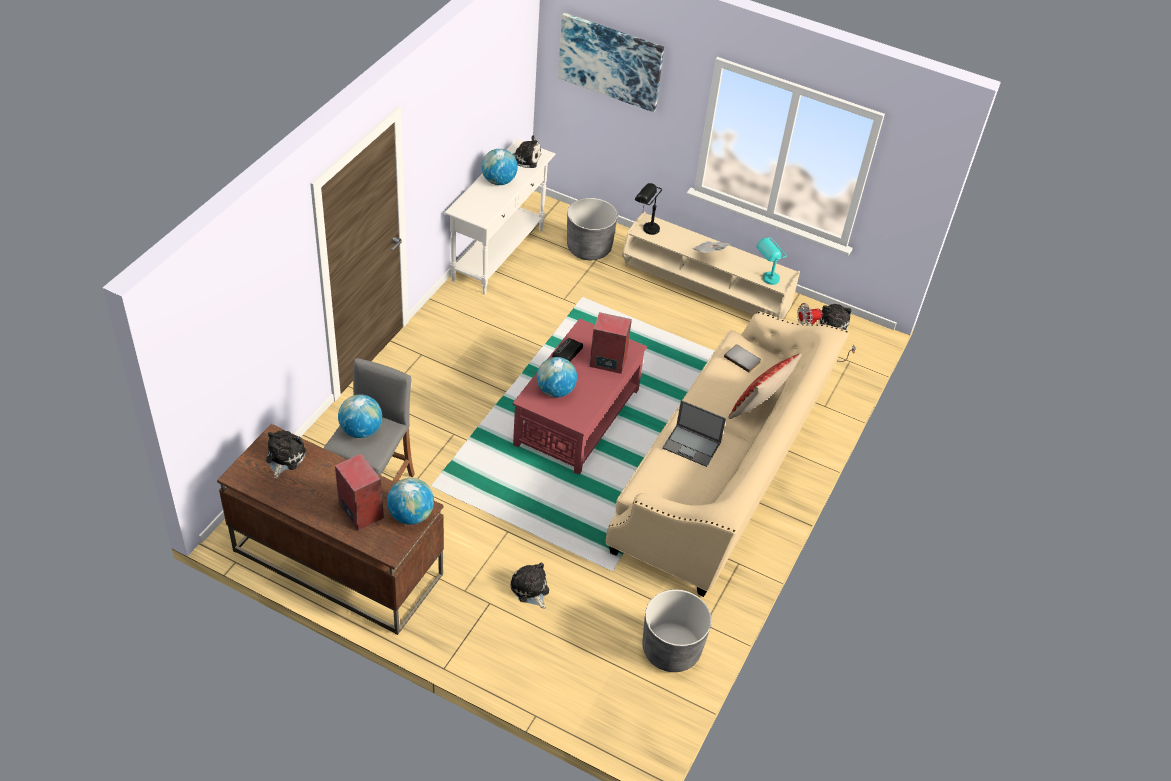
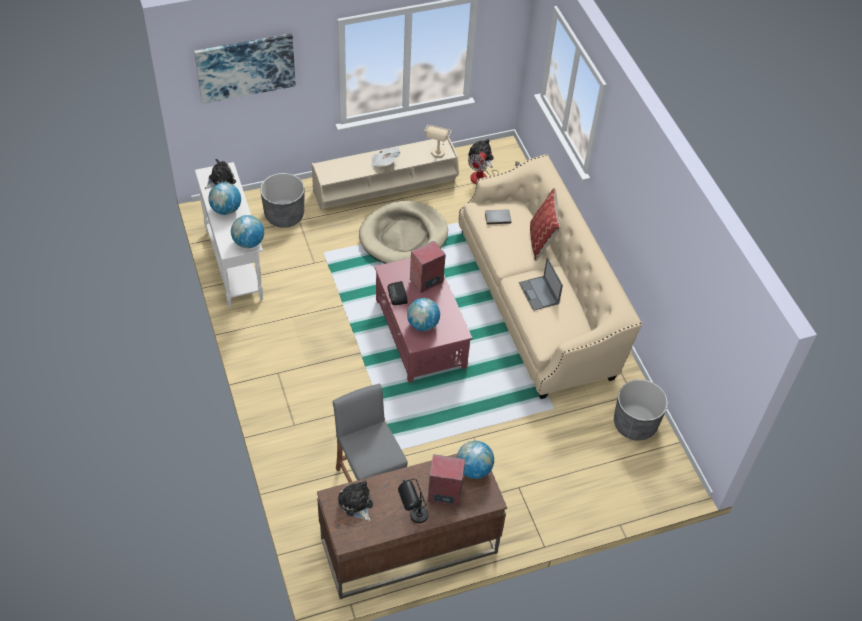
camera: 45 degrees left, 5 degrees up
globe [338,394,382,438] -> globe moved to [231,215,264,248]
plush toy [511,563,549,609] -> none
black table lamp [635,183,662,235] -> black table lamp moved to [398,478,429,523]
laptop [662,400,726,467] -> laptop turned 90 degrees clockwise [519,258,563,311]
turquoise table lamp [757,237,787,285] -> beige table lamp [424,125,452,158]
none -> beige dog bed [359,201,448,264]

